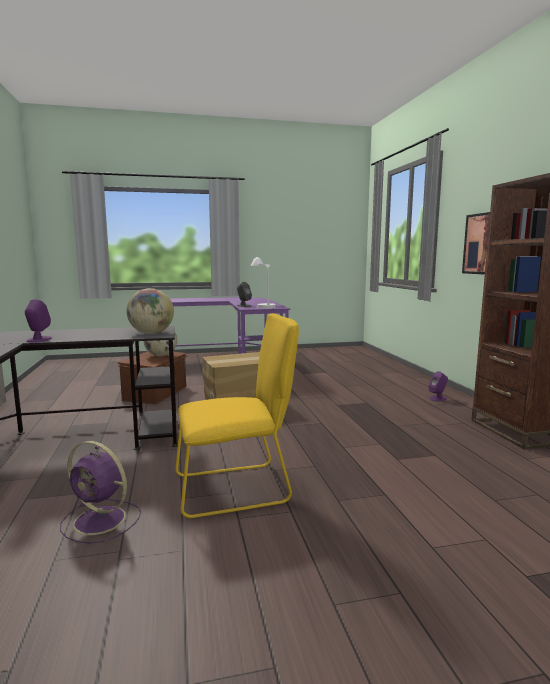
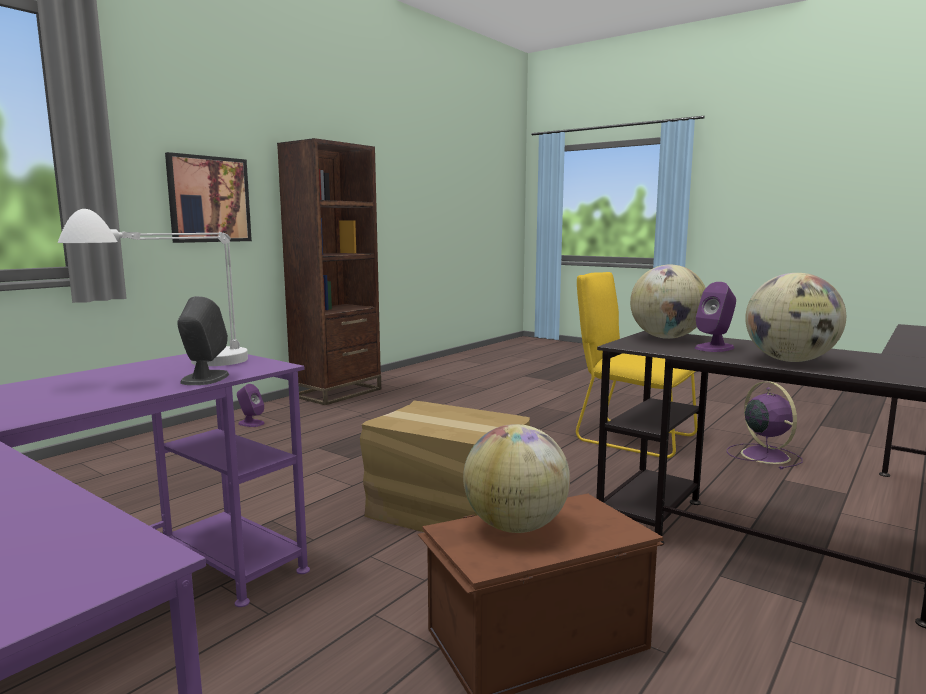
camera: 130 degrees left, 0 degrees up
purple speaker [25,299,52,343] -> purple speaker moved to [695,282,736,352]
none -> globe [745,273,846,362]

